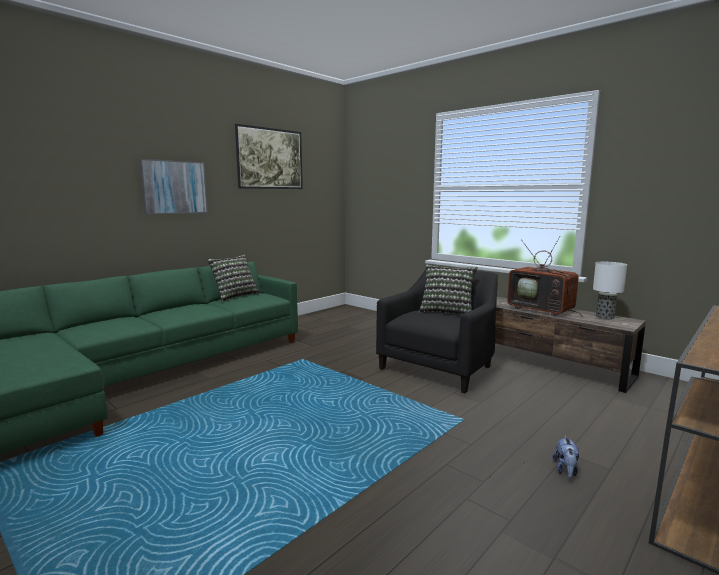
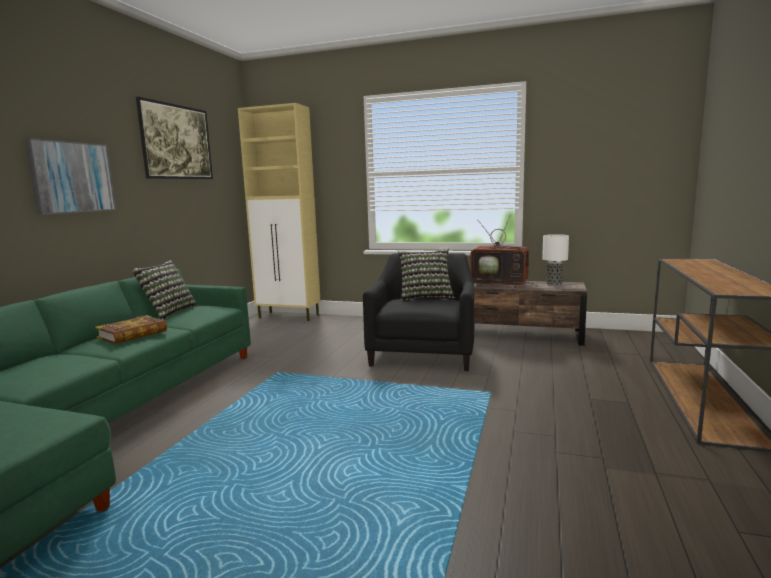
camera: 25 degrees left, 0 degrees up
plush toy [553,436,579,478] -> none
none -> book [95,315,167,344]
none -> beige cabinet [238,103,321,321]

